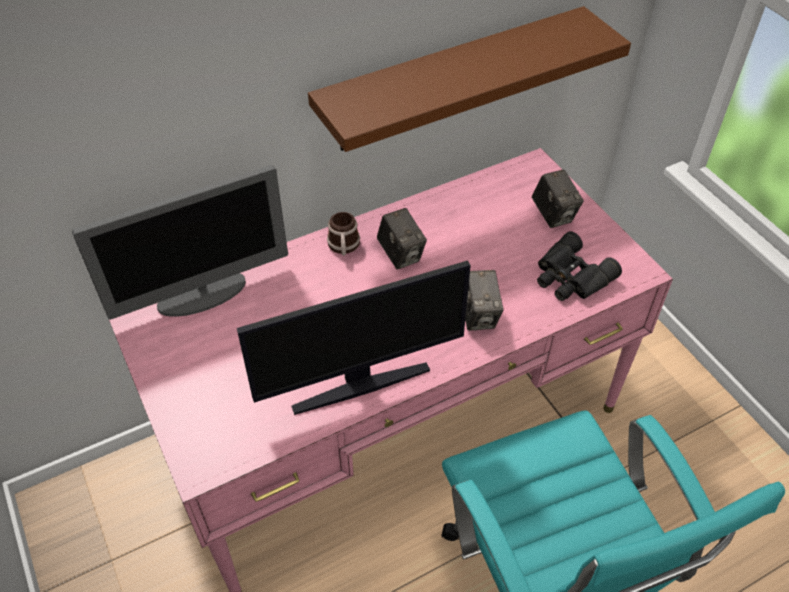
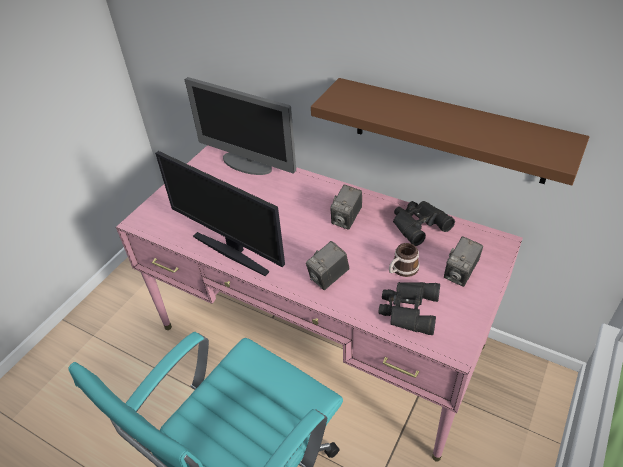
camera: 60 degrees right, 5 degrees down
mug [327,212,360,256] -> mug moved to [389,243,419,277]
none -> black binoculars [393,201,455,246]

